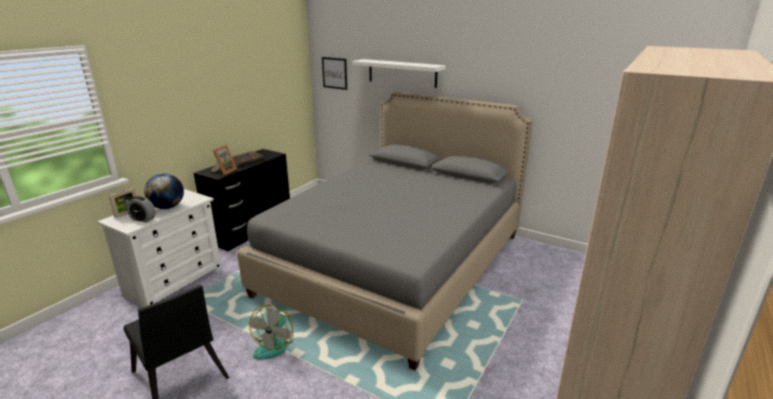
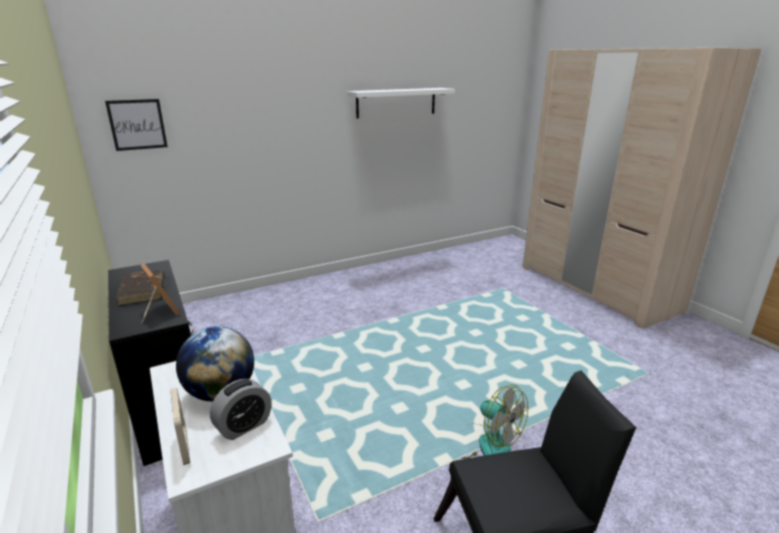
camera: 60 degrees left, 0 degrees up
grey bed [237,92,533,370] -> none
white shelf [352,59,446,88] -> white shelf moved to [347,88,455,118]

